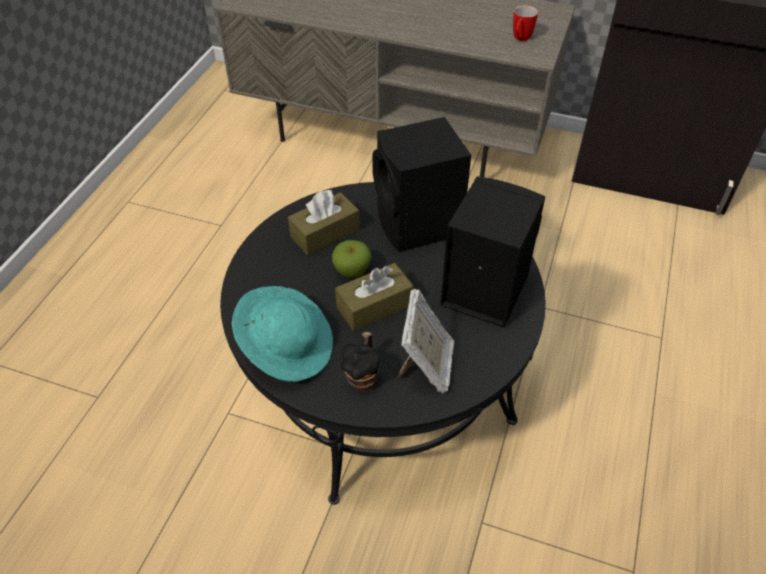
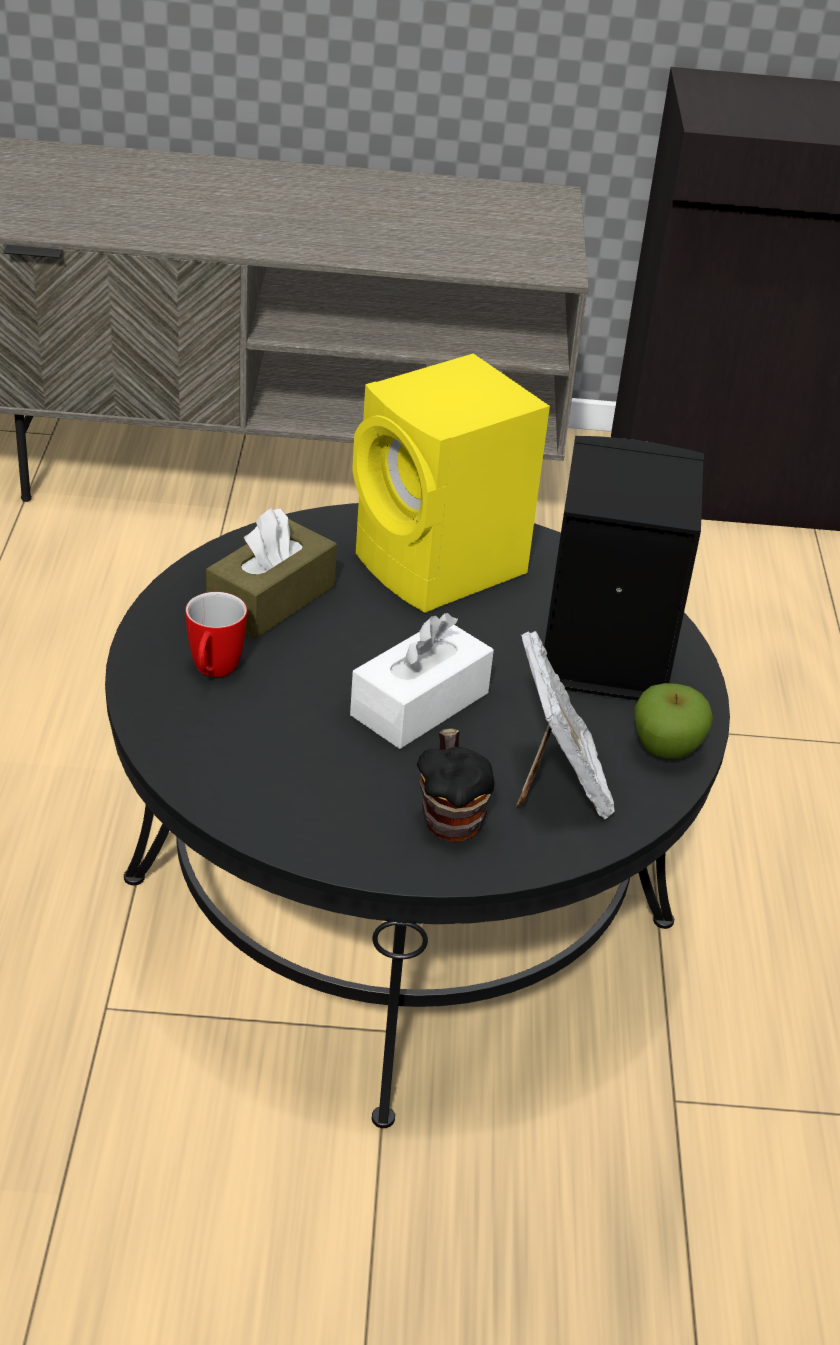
camera: 20 degrees left, 10 degrees down
turquoise hat [232,286,333,381] -> none
apple [332,240,372,278] -> apple moved to [634,683,713,759]
brown tissue box [335,263,414,331] -> white tissue box [350,613,494,749]
black speaker [372,117,471,252] -> yellow speaker [352,353,550,613]
mug [513,5,538,41] -> mug moved to [185,592,247,677]

